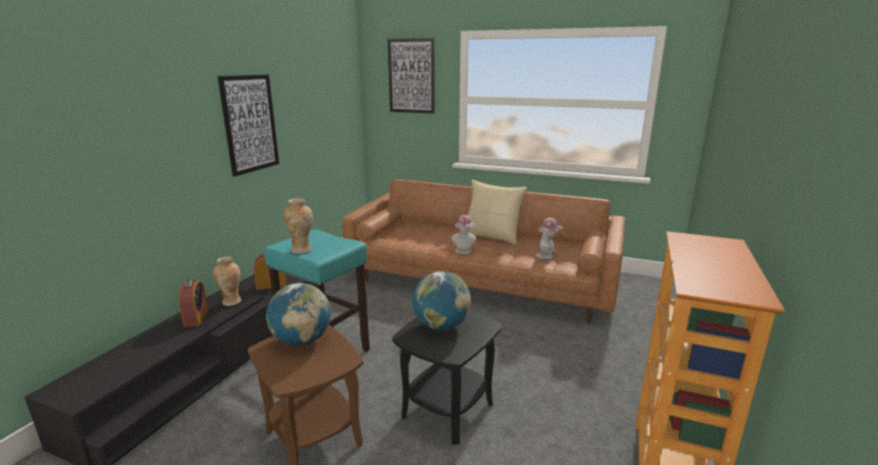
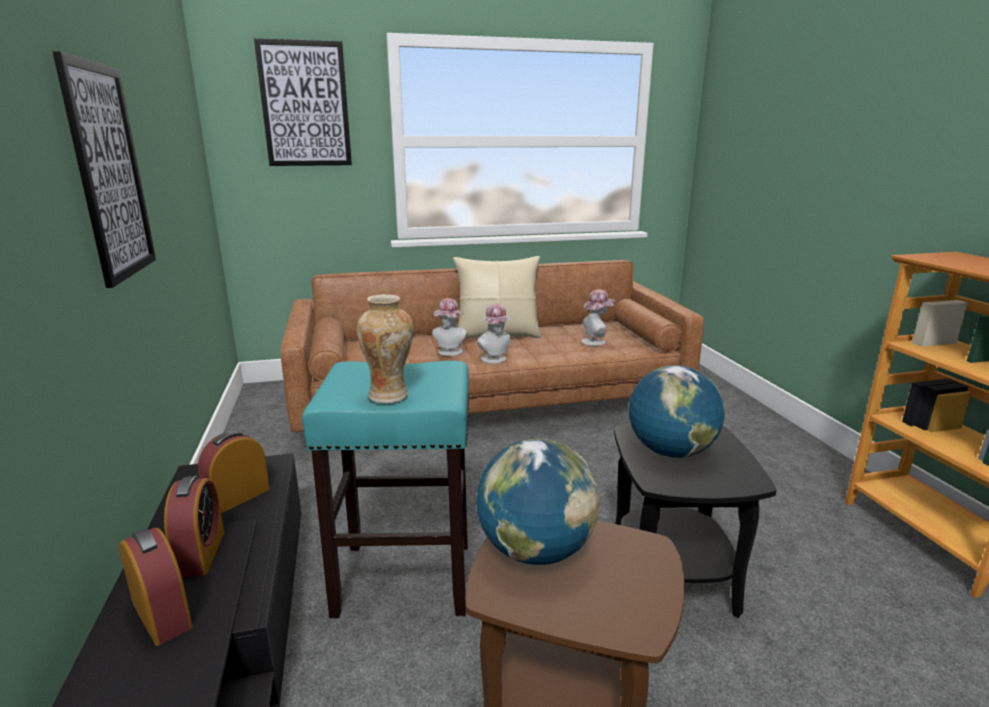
camera: 35 degrees left, 0 degrees up
vase [213,257,241,306] -> alarm clock [164,476,224,578]
none -> hat [432,298,468,356]

